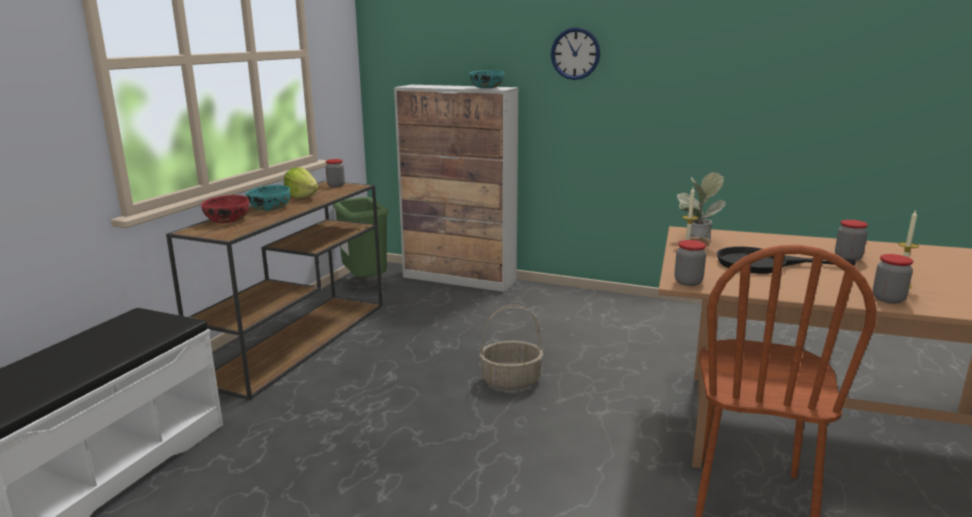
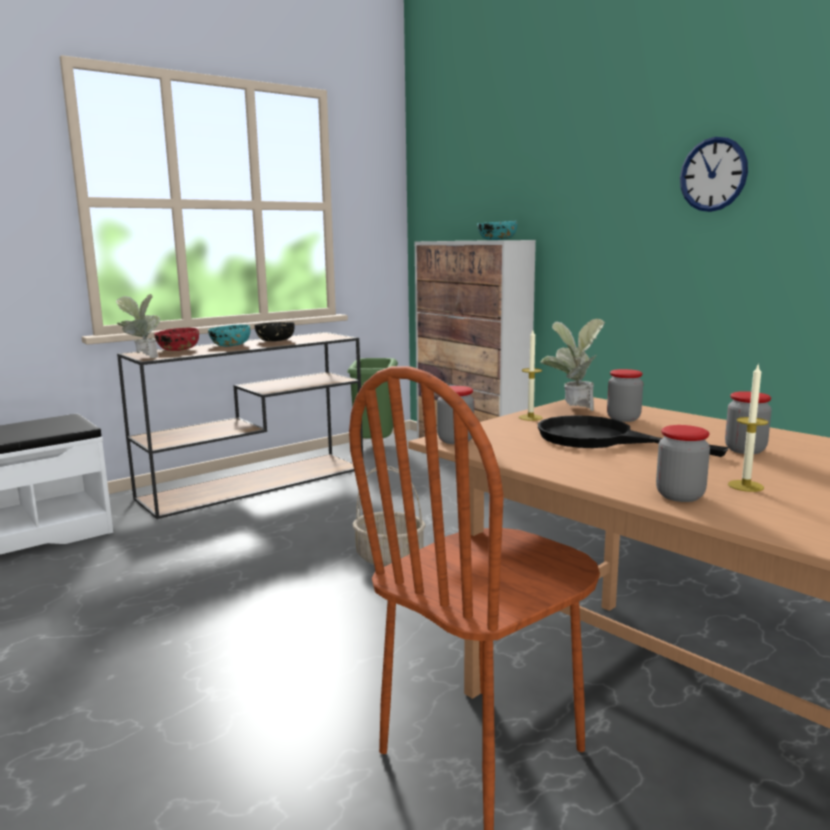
camera: 30 degrees right, 5 degrees down
lettuce [284,167,319,199] -> black bowl [255,322,295,341]
jar [325,159,345,187] -> jar moved to [607,369,643,422]
wall clock [551,27,600,80] -> wall clock moved to [680,137,748,212]
none -> potted plant [116,294,160,359]

